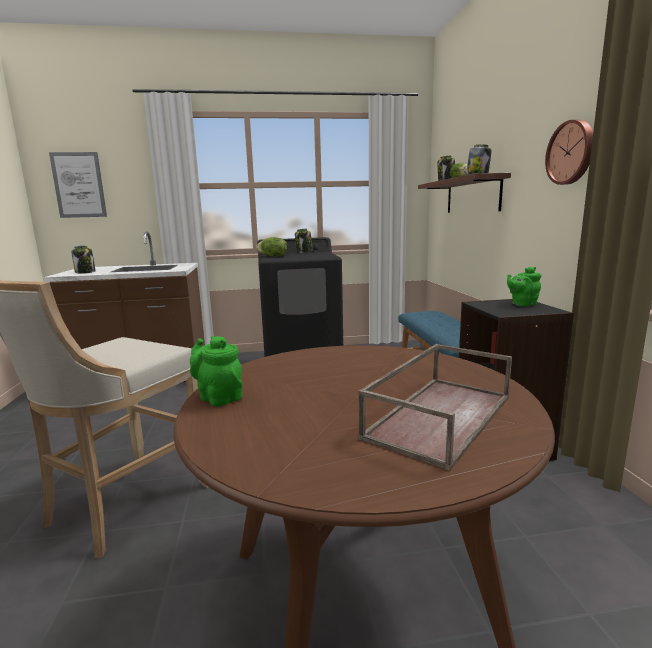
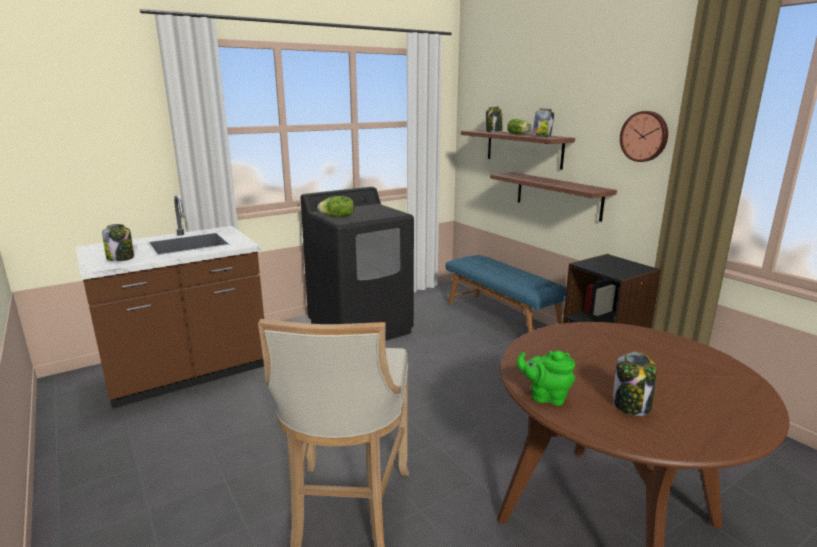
camera: 25 degrees left, 5 degrees up
picture [49,152,107,218] -> none
jar [295,228,313,253] -> jar moved to [613,352,657,416]
brown tray [358,344,512,471] -> none
green teapot [507,267,541,307] -> none
none -> shelf [490,172,617,222]

